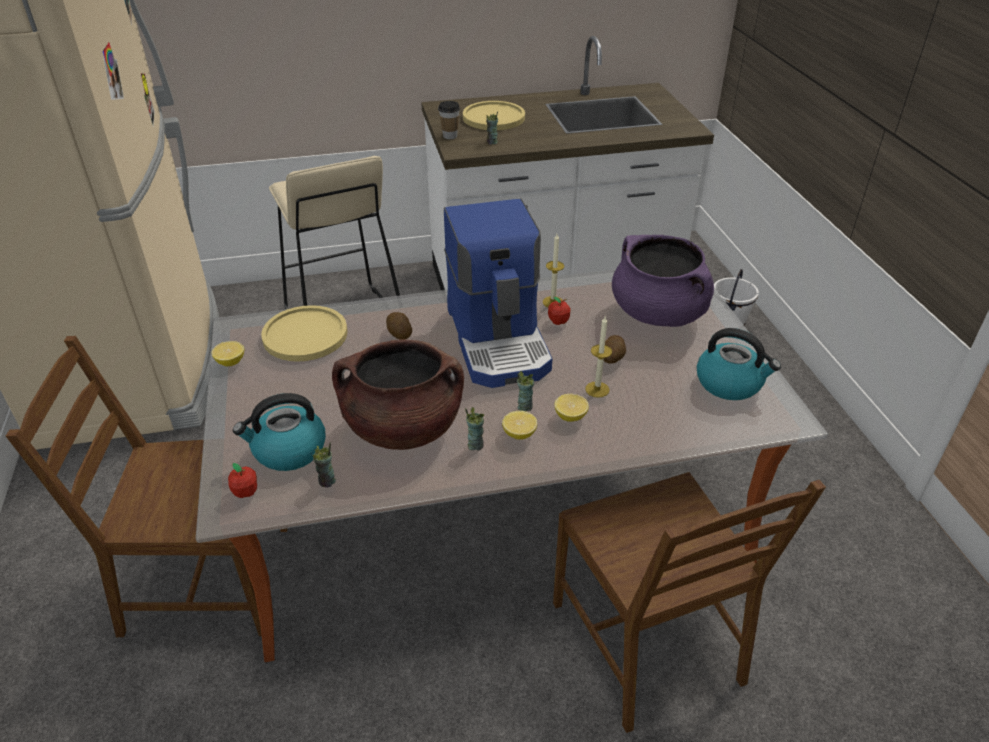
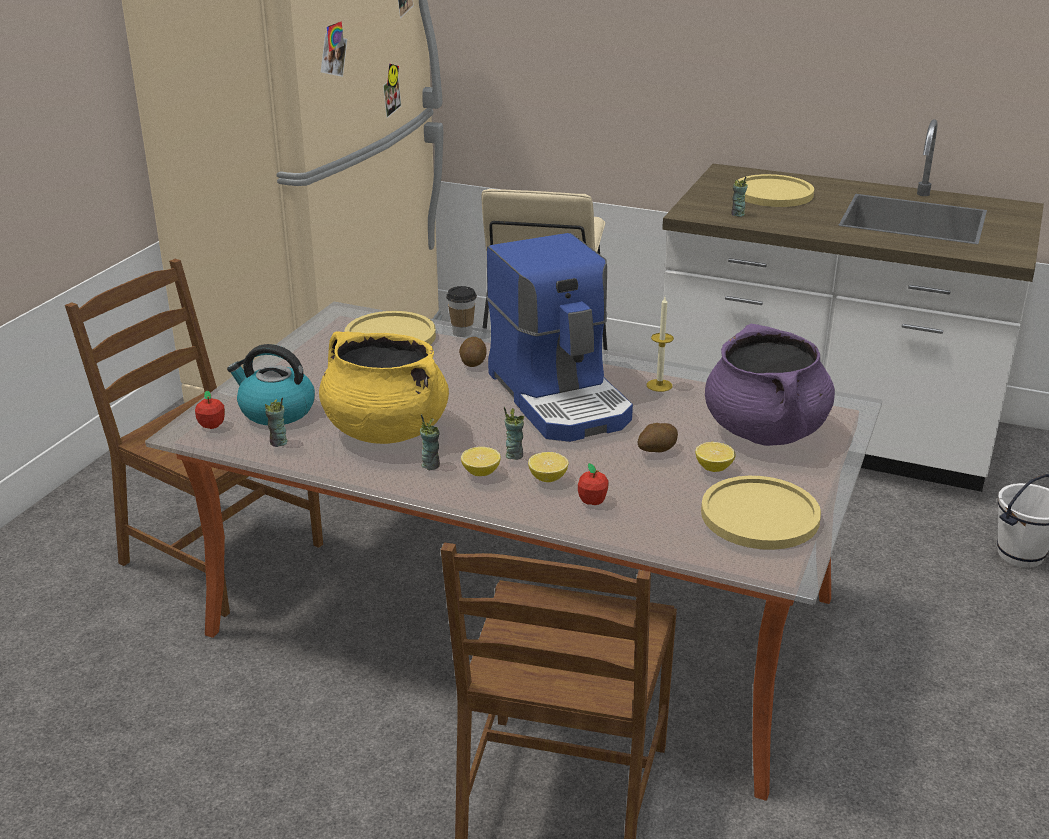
camera: 35 degrees right, 10 degrees down
lemon [212,341,244,366] -> lemon moved to [695,442,735,472]
brown cooking pot [332,339,464,450] -> yellow cooking pot [319,331,449,444]
cup [438,101,460,139] -> cup moved to [446,286,477,337]
coffee machine [444,199,552,388] -> coffee machine turned 45 degrees counterclockwise [486,233,633,442]
apple [548,296,571,325] -> apple moved to [578,463,609,505]
candle [585,317,612,398] -> none
kettle [697,328,781,400] -> yellow plate [701,476,821,550]

